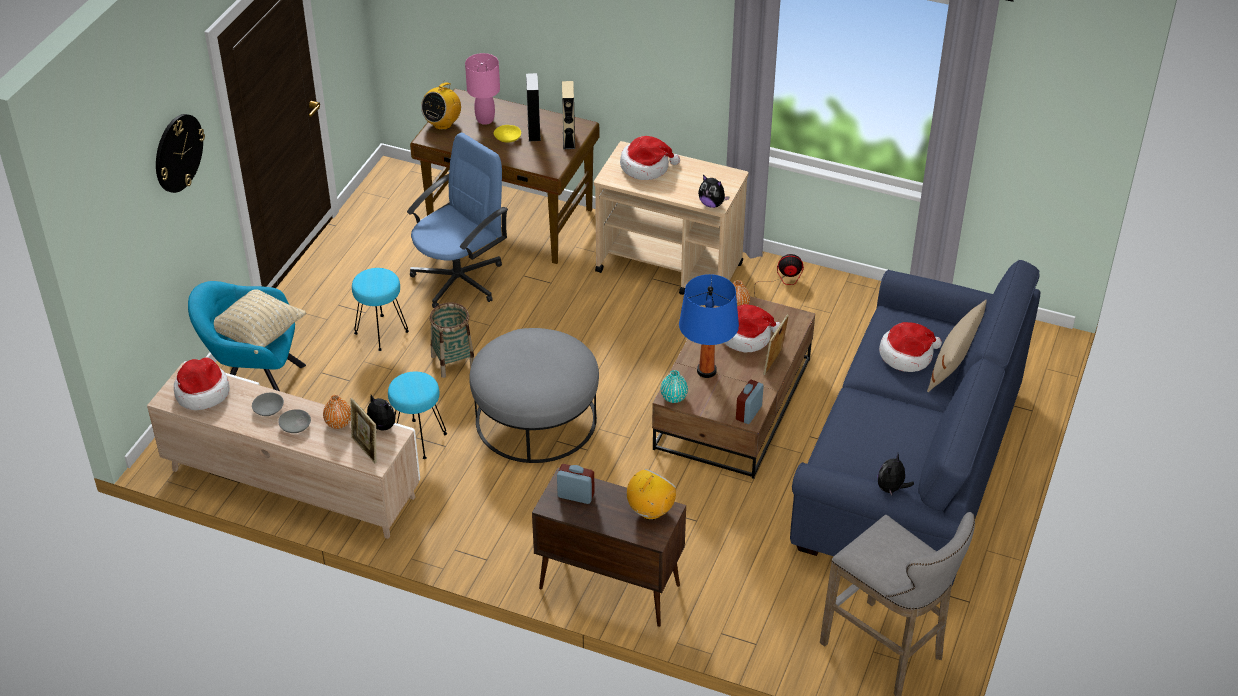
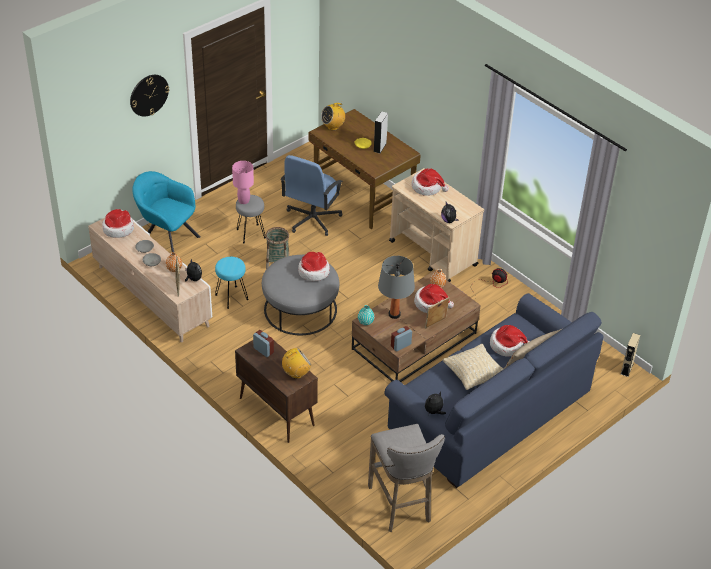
camera: 25 degrees right, 0 degrees up
beige pillow [214,289,306,354] -> beige pillow moved to [442,344,503,390]
turquoise stool [352,268,409,351] -> grey stool [236,195,266,243]
blue office chair [407,133,508,308] -> blue office chair turned 135 degrees clockwise [280,155,343,236]
pink table lamp [465,53,500,125] -> pink table lamp moved to [232,161,254,204]
beige speaker [562,81,575,149] -> beige speaker moved to [621,333,640,377]
blue table lamp [679,274,739,378] -> grey table lamp [378,256,415,319]
none -> hat [298,252,330,281]

